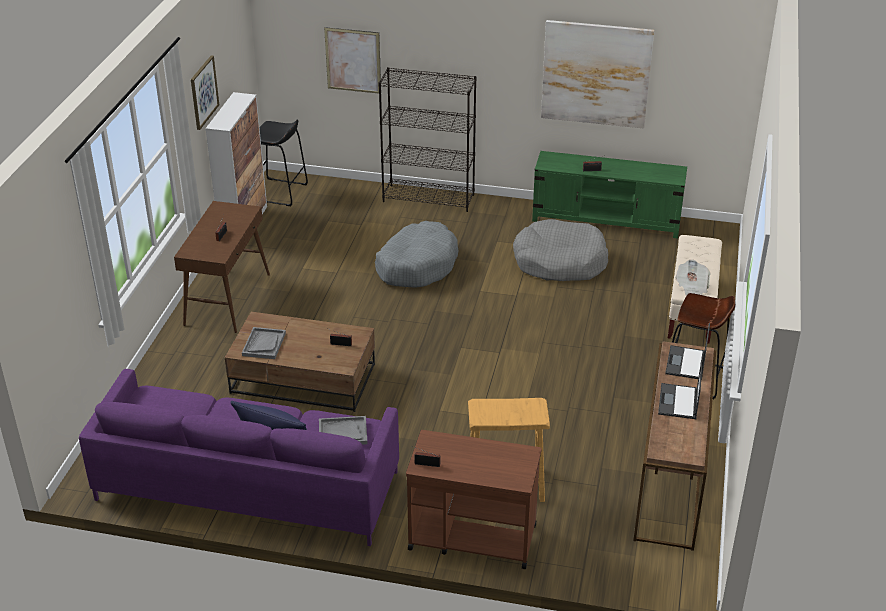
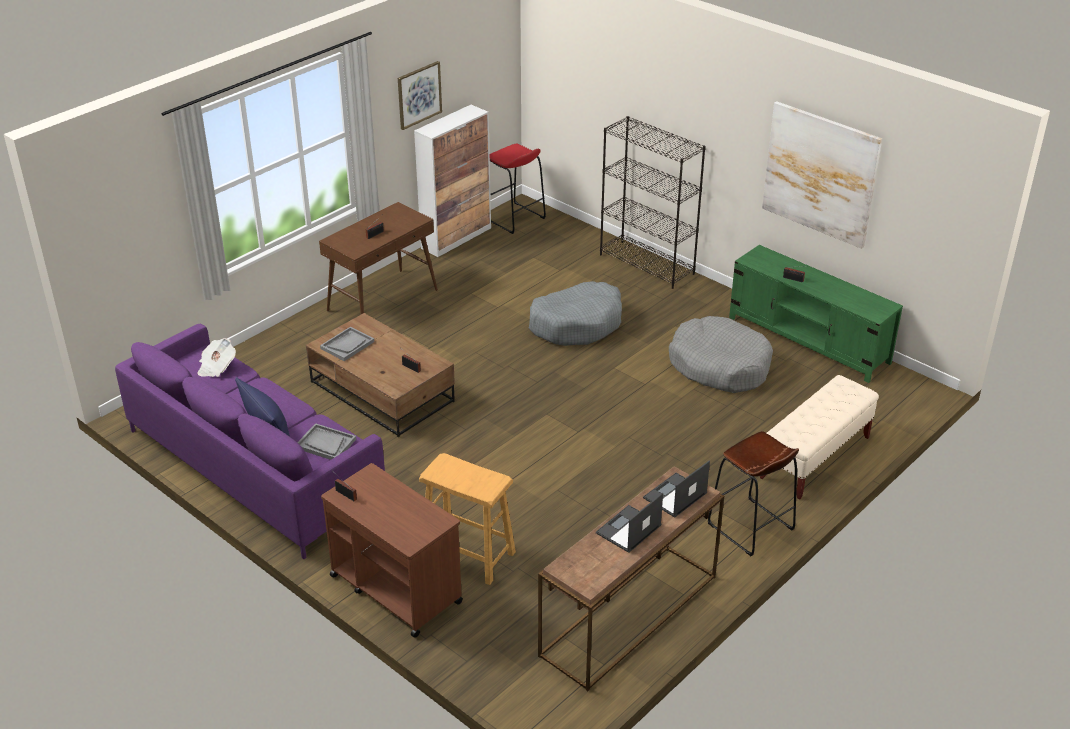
camera: 30 degrees right, 0 degrees up
black stool [260,119,308,206] -> red stool [490,143,546,234]
picture [324,27,381,93] -> none
newspaper [675,260,710,296] -> newspaper moved to [198,338,236,377]

